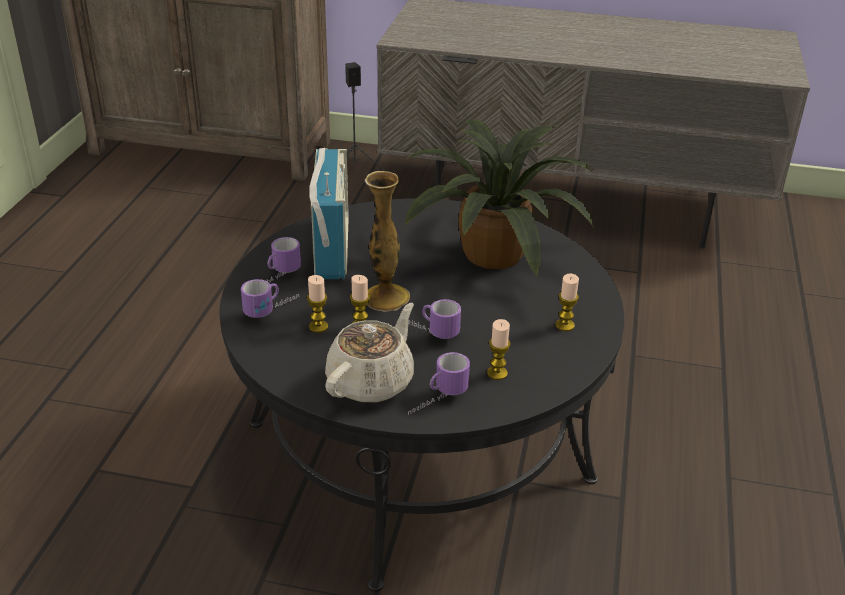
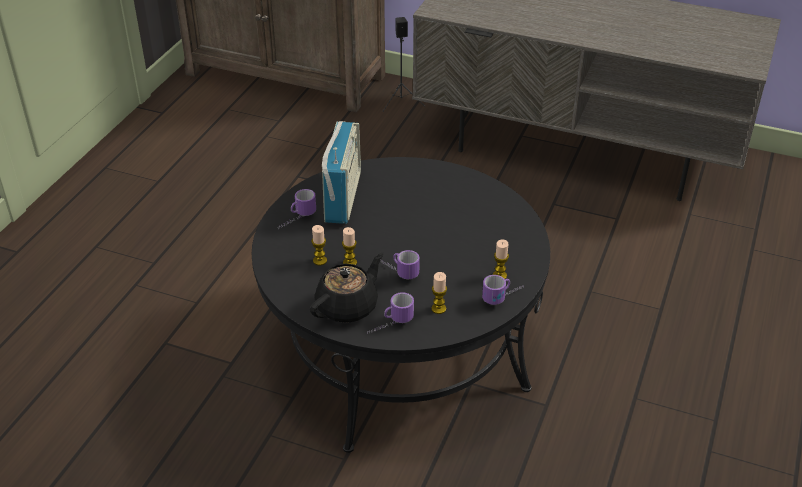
camera: 10 degrees right, 5 degrees up
mug [241,279,299,318] -> mug moved to [482,275,524,305]
beige teapot [325,303,414,403] -> black teapot [310,253,384,323]
vase [365,171,410,311] -> none
potted plant [405,119,596,277] -> none

